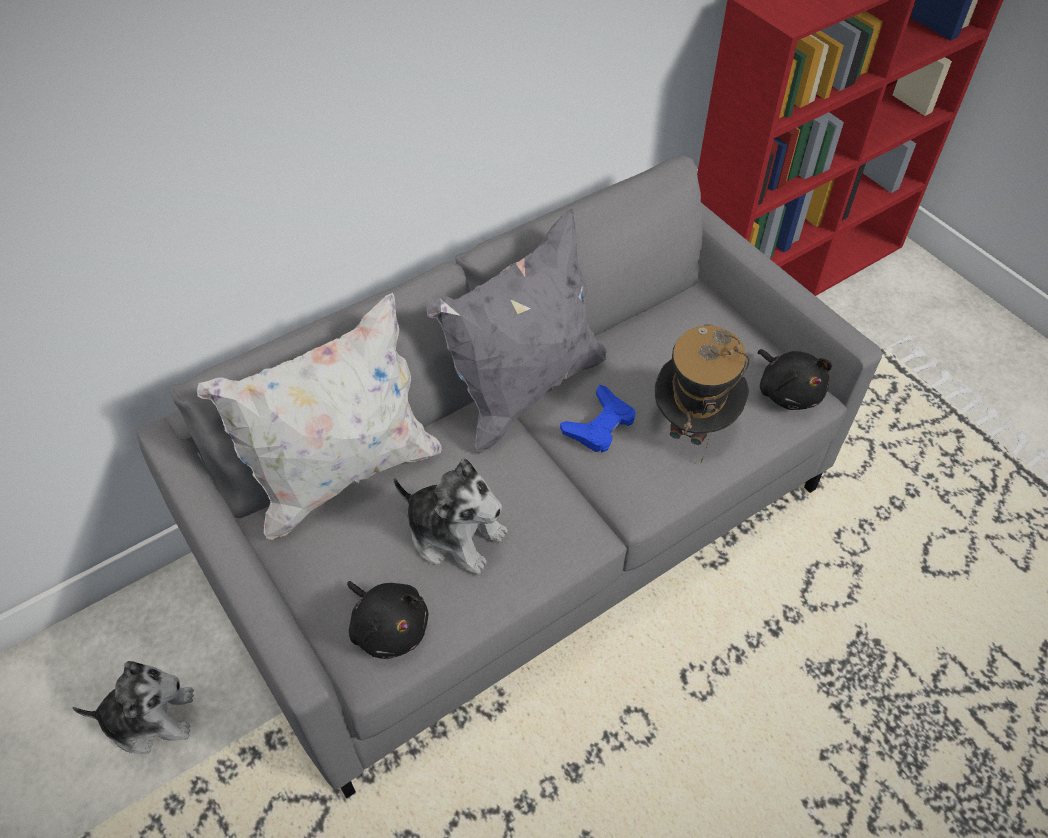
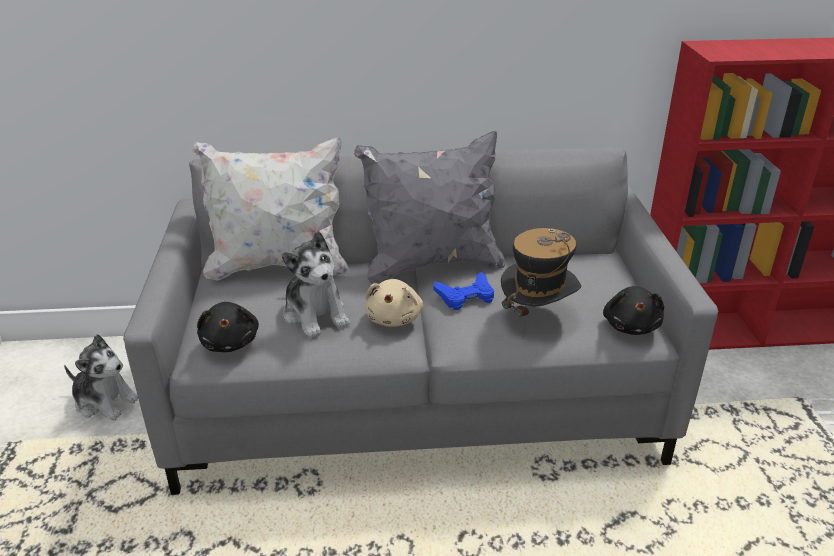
camera: 30 degrees right, 20 degrees down
none -> beige plush toy [365,279,423,327]

